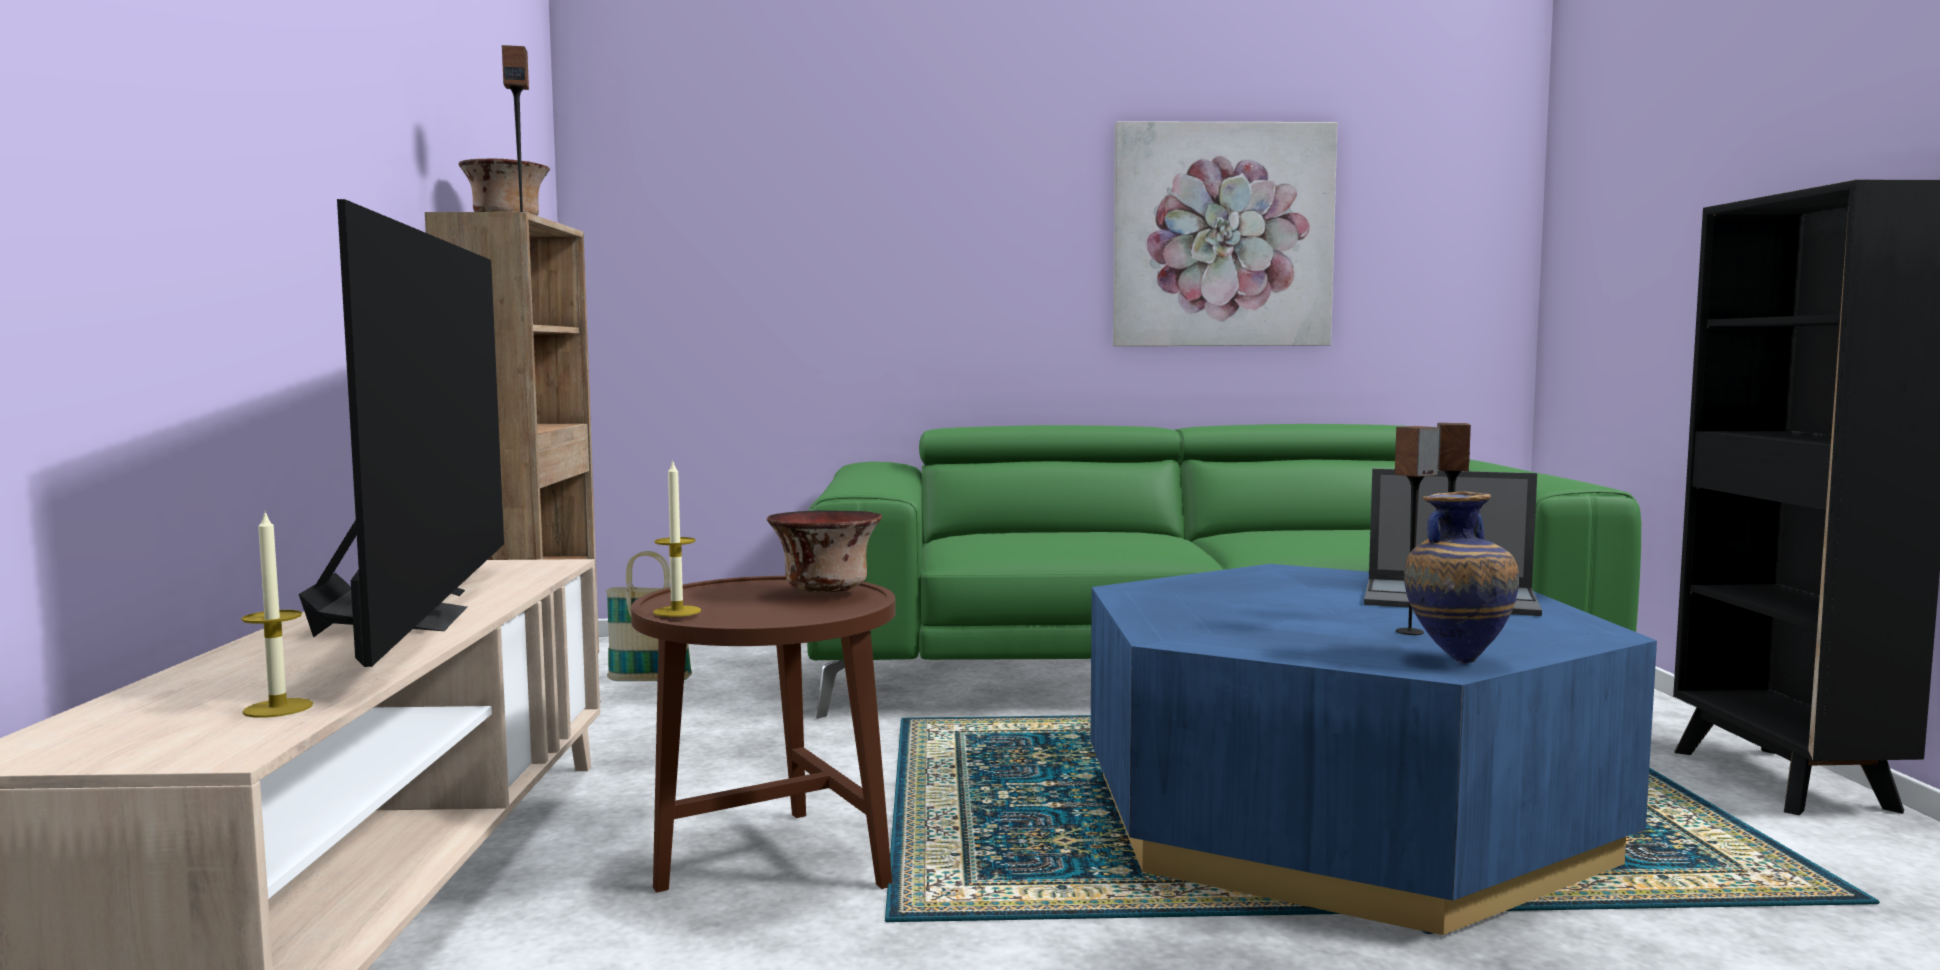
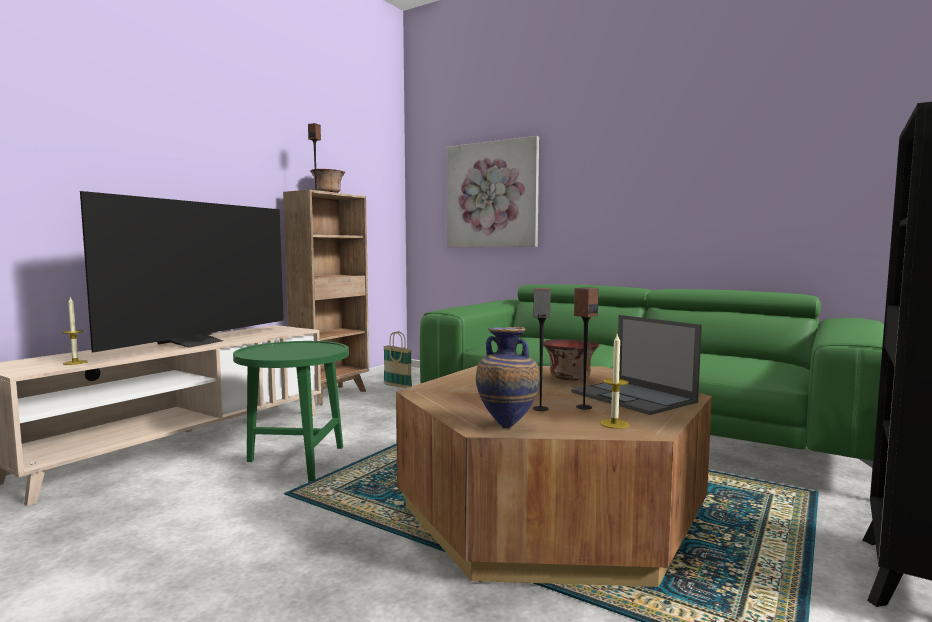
camera: 35 degrees right, 0 degrees up
brown side table [631,576,896,893] -> green side table [233,341,349,482]
candle [653,459,701,617] -> candle moved to [600,334,629,429]
bowl [767,510,882,592] -> bowl moved to [543,339,599,381]
blue coffee table [1090,564,1657,935] -> brown coffee table [396,365,712,587]
picture [1113,121,1337,346] -> picture moved to [447,136,539,247]

